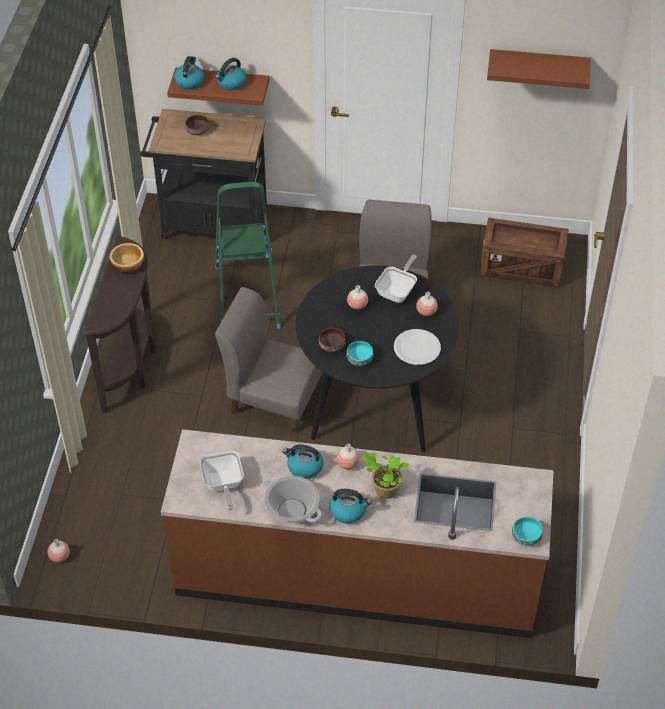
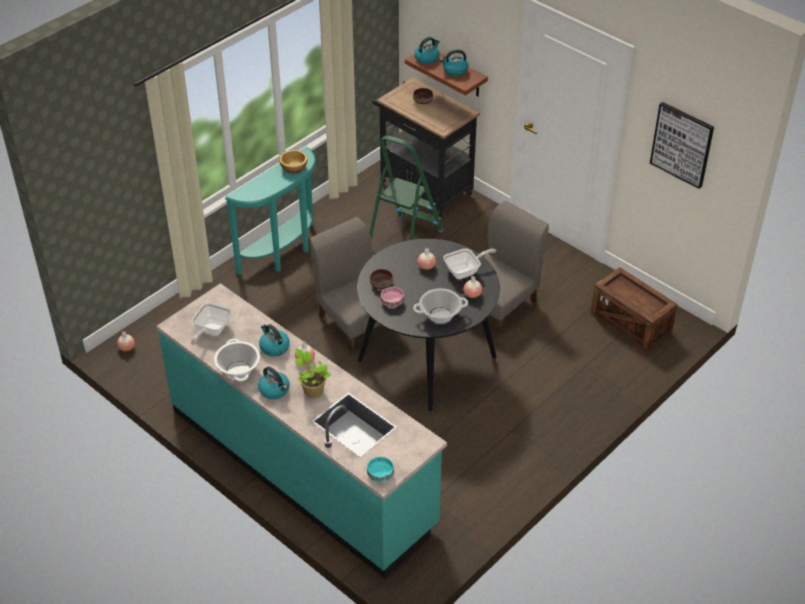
camera: 35 degrees right, 5 degrees down
brown console table [85,236,156,413] -> turquoise console table [225,147,316,275]
brown counter [161,429,554,638] -> turquoise counter [156,283,447,579]
turquoise bowl [346,341,374,366] -> pink bowl [381,287,404,307]
white plate [394,329,441,365] -> cooking pot [413,288,468,323]
brown shelf [487,49,591,89] -> picture [650,102,714,189]

